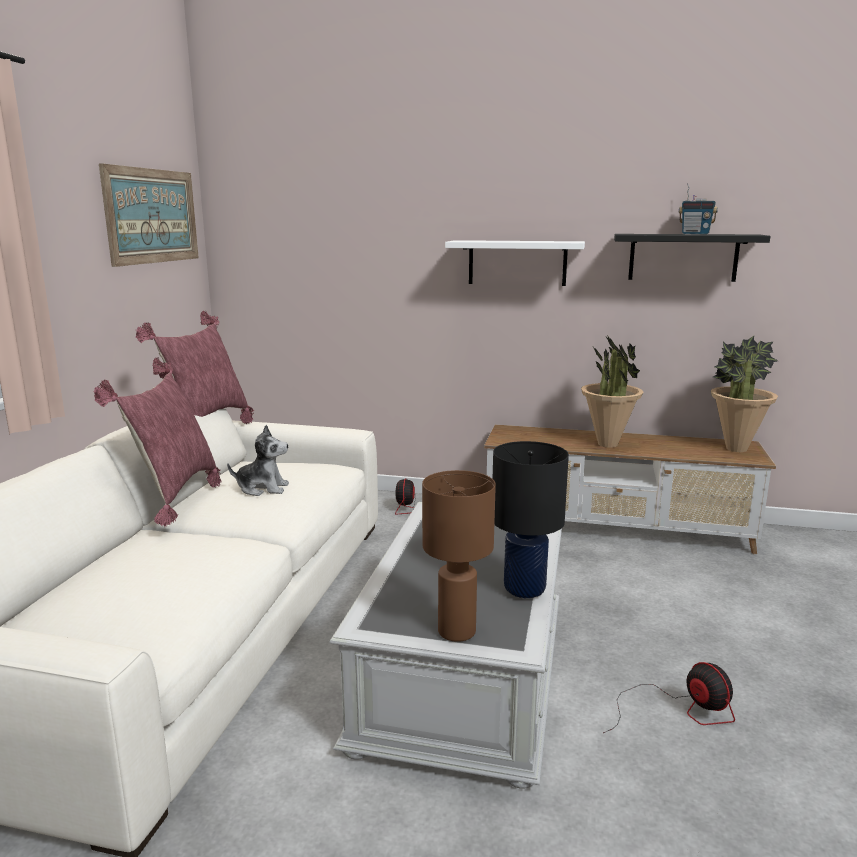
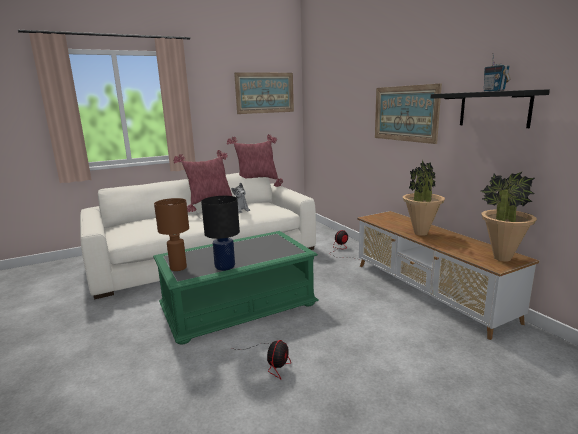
camera: 50 degrees right, 0 degrees up
white coffee table [329,502,562,789] -> green coffee table [153,231,319,344]
white shelf [445,240,585,286] -> picture [375,83,442,144]

